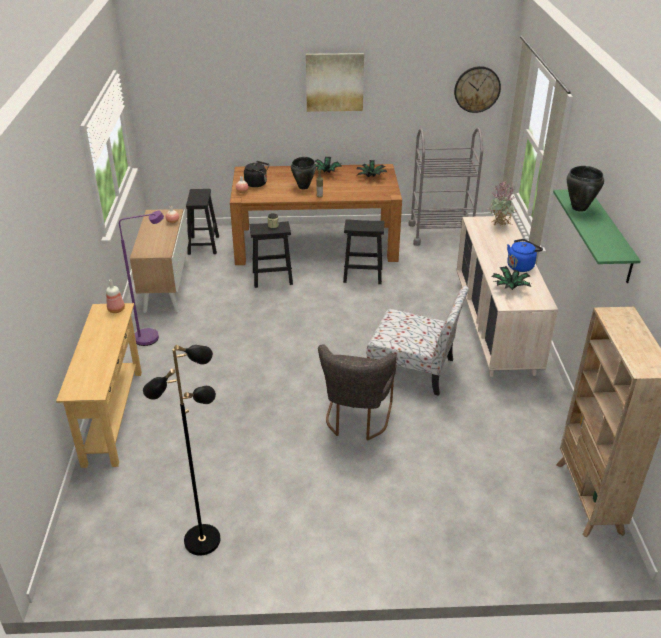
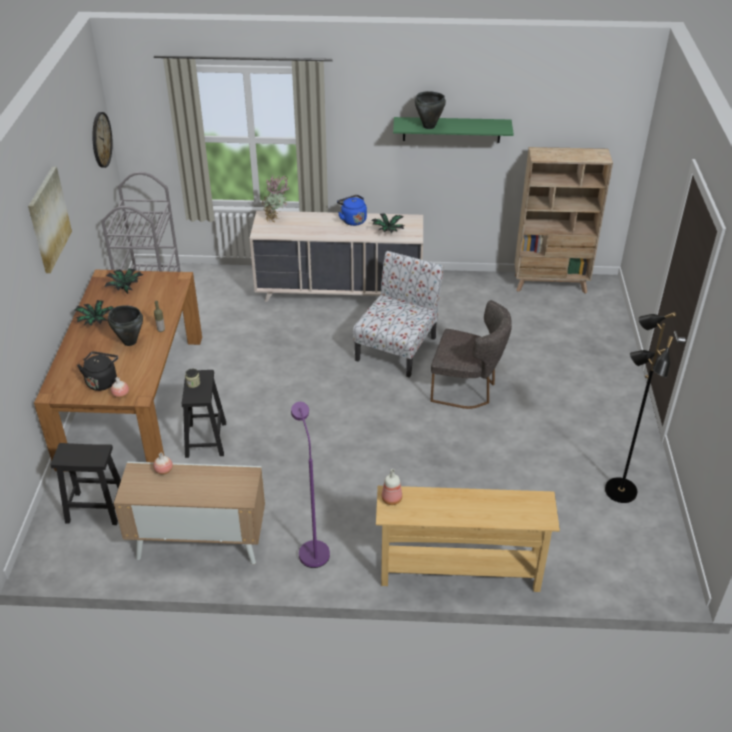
camera: 85 degrees left, 5 degrees up
black stool [343,219,384,284] -> none

